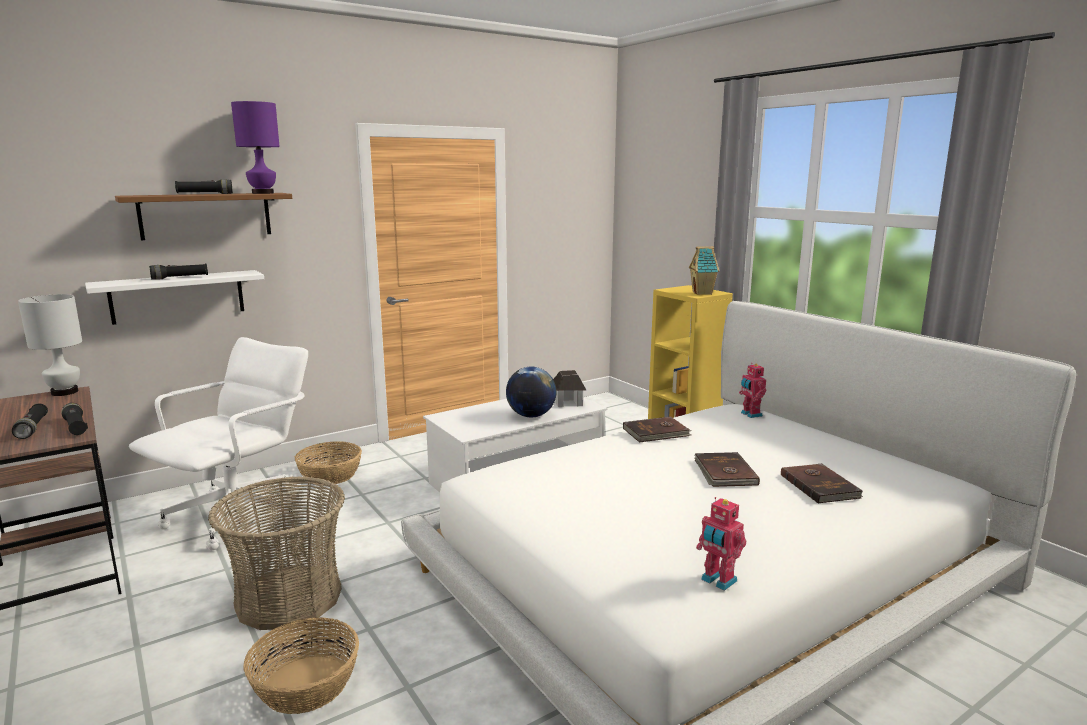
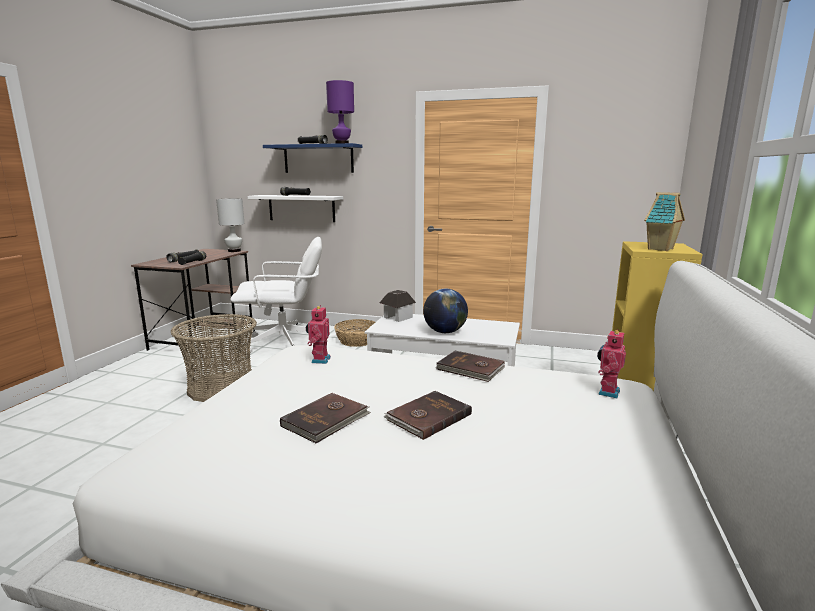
camera: 50 degrees right, 0 degrees up
brown shelf [115,193,292,240] -> blue shelf [263,143,362,173]
basket [243,617,359,714] -> none
toy house [553,370,586,407] -> toy house moved to [379,290,416,322]
toy robot [696,497,746,591] -> toy robot moved to [306,305,331,364]
brown book [781,464,863,504] -> brown book moved to [280,393,371,443]

